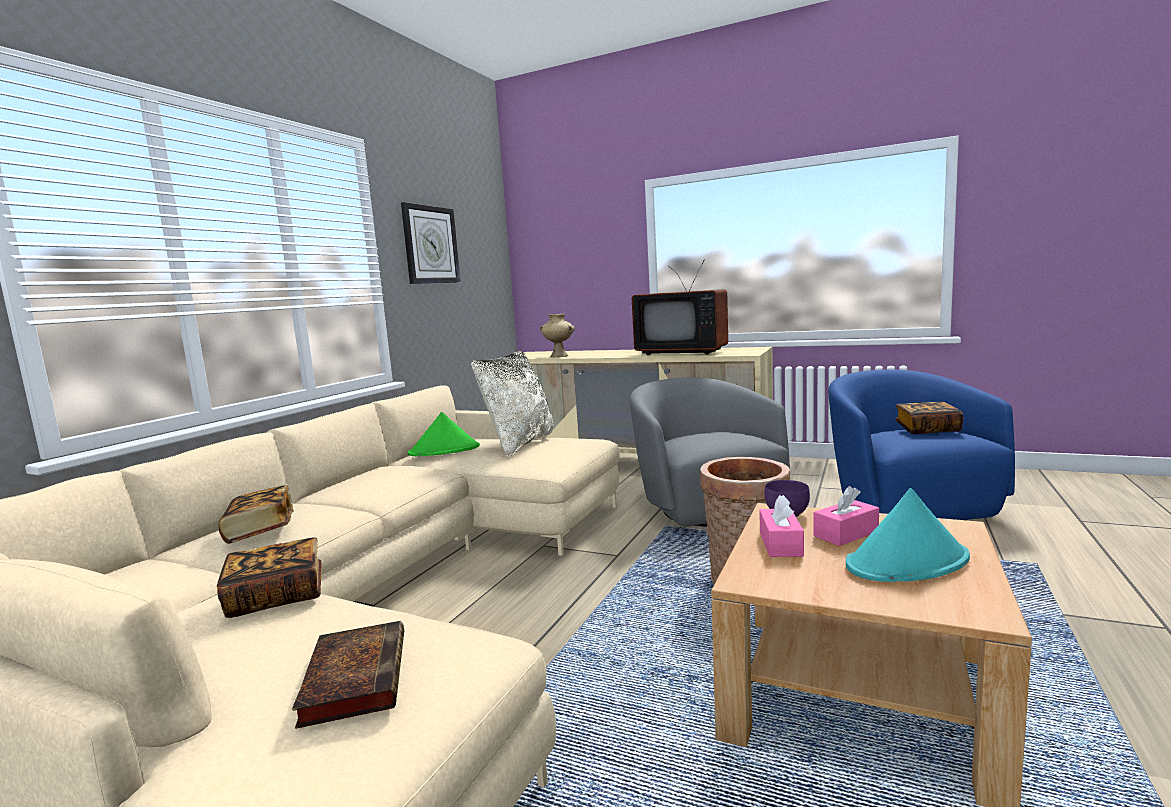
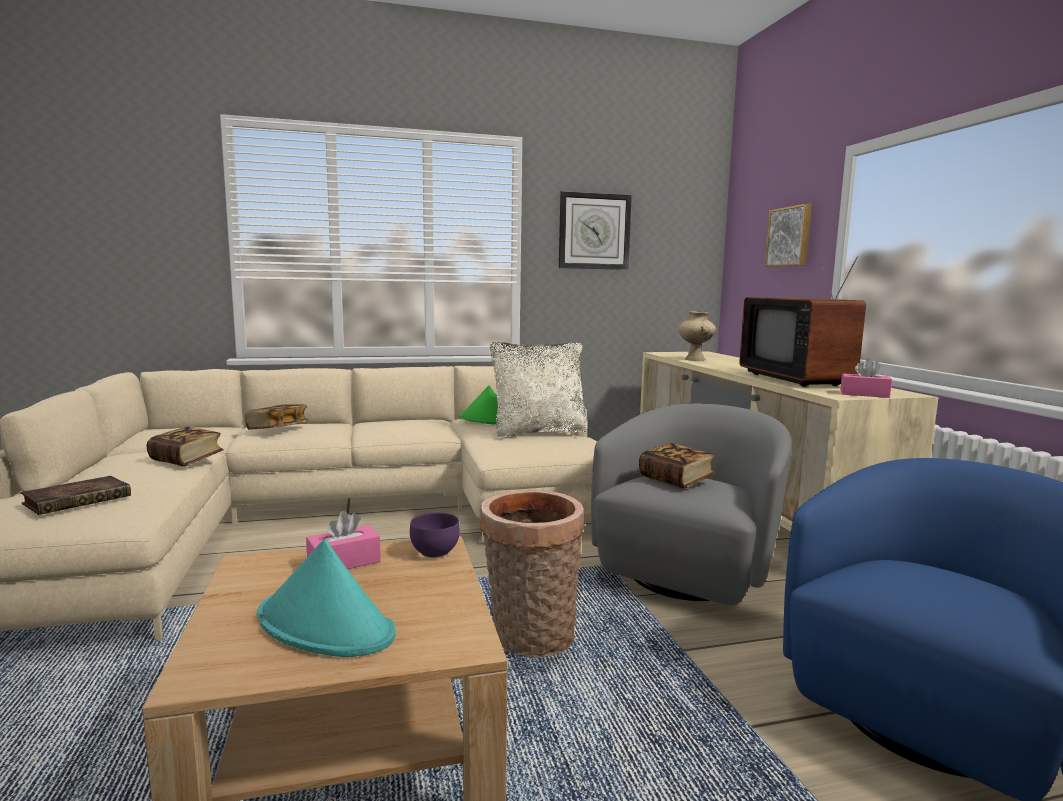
camera: 50 degrees right, 0 degrees up
pink tissue box [813,486,879,546] -> pink tissue box moved to [840,358,892,398]
book [895,401,964,434] -> book moved to [639,443,715,489]
none -> picture [765,204,812,267]

